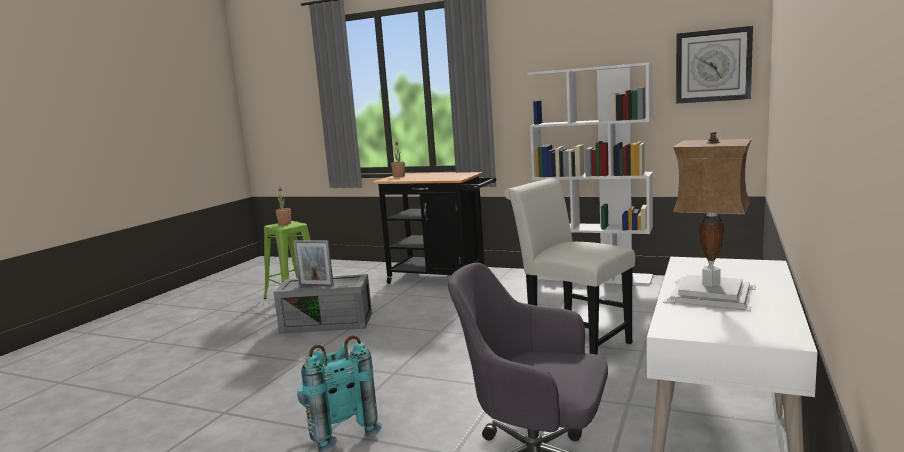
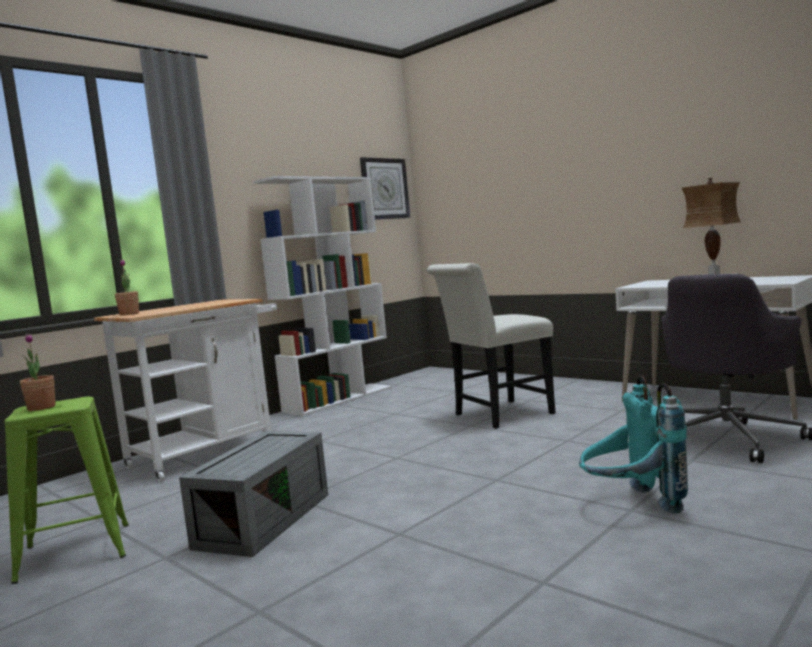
camera: 70 degrees left, 5 degrees down
picture frame [294,241,334,287] -> none
black cart [372,172,496,284] -> white cart [94,299,277,482]

